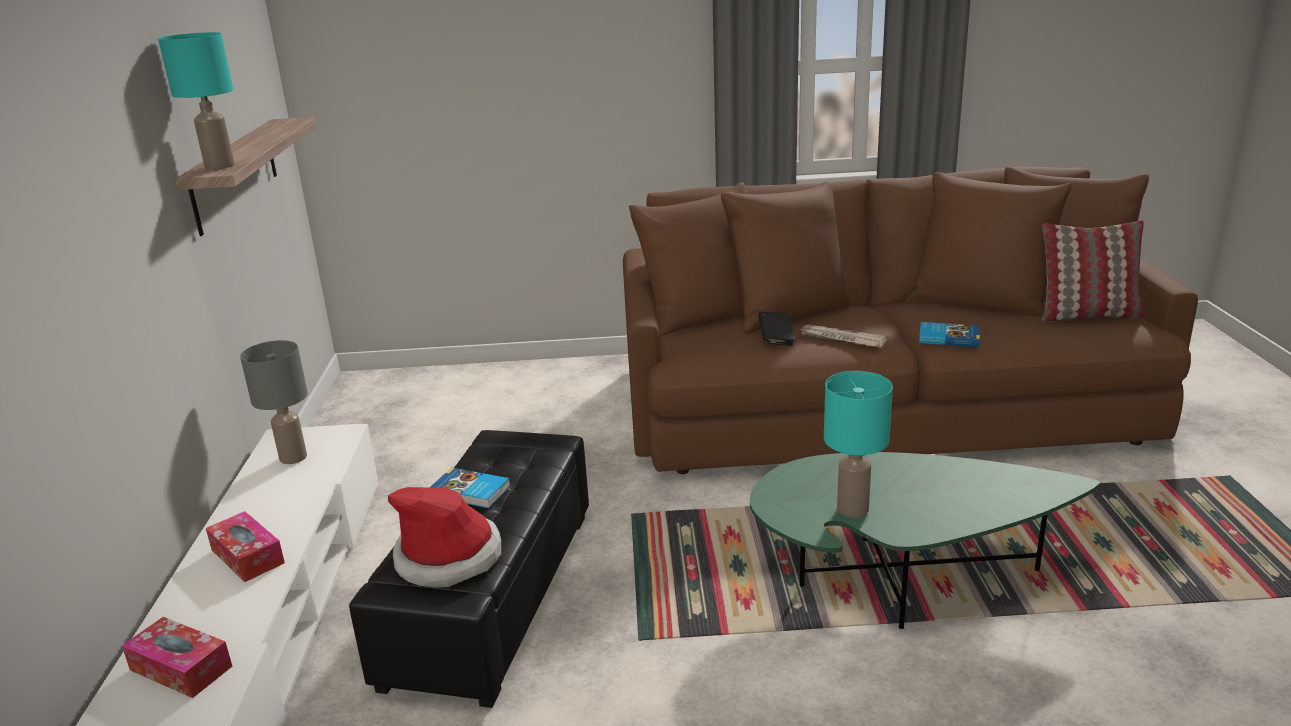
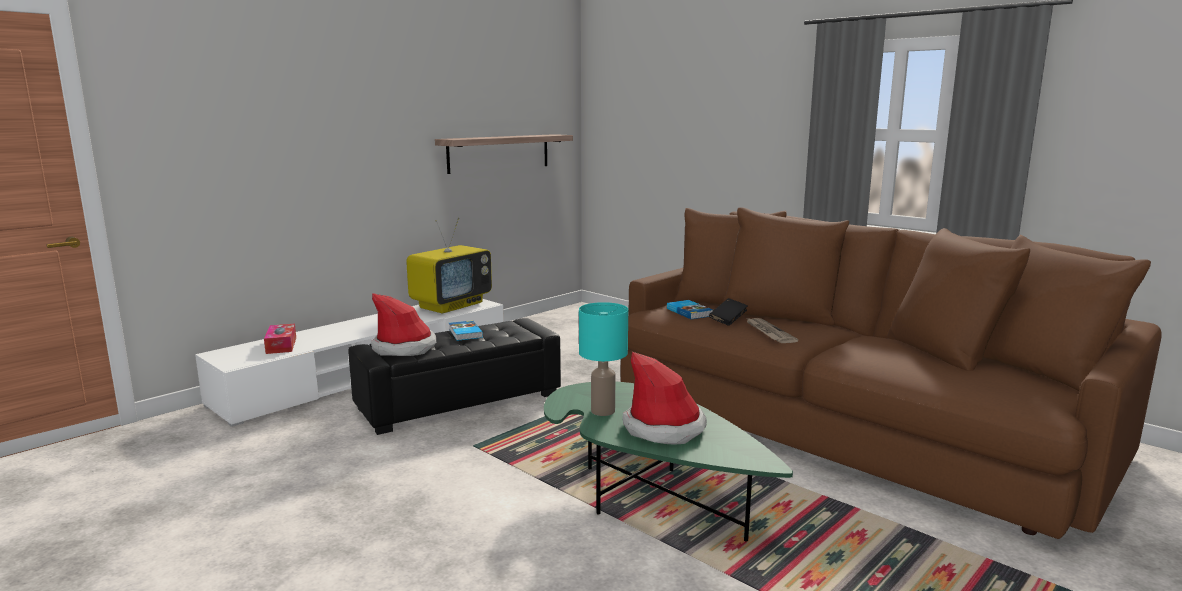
camera: 45 degrees right, 10 degrees down
turquoise table lamp [158,32,235,169] -> none
tissue box [206,511,285,582] -> none
grey table lamp [240,340,308,464] -> television [406,218,492,313]
book [919,322,980,347] -> book moved to [667,300,713,319]
pillow [1042,220,1145,322] -> none
none -> hat [623,352,707,445]

